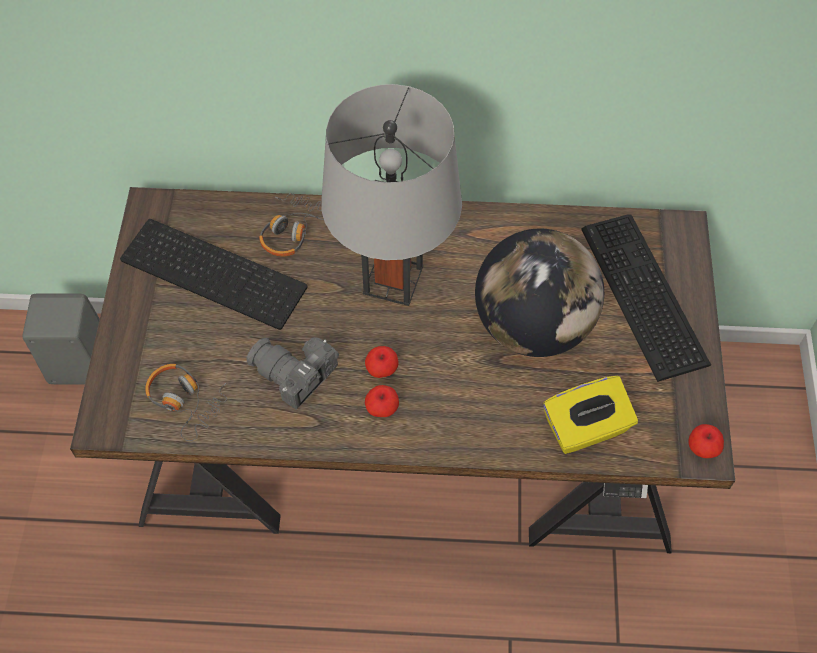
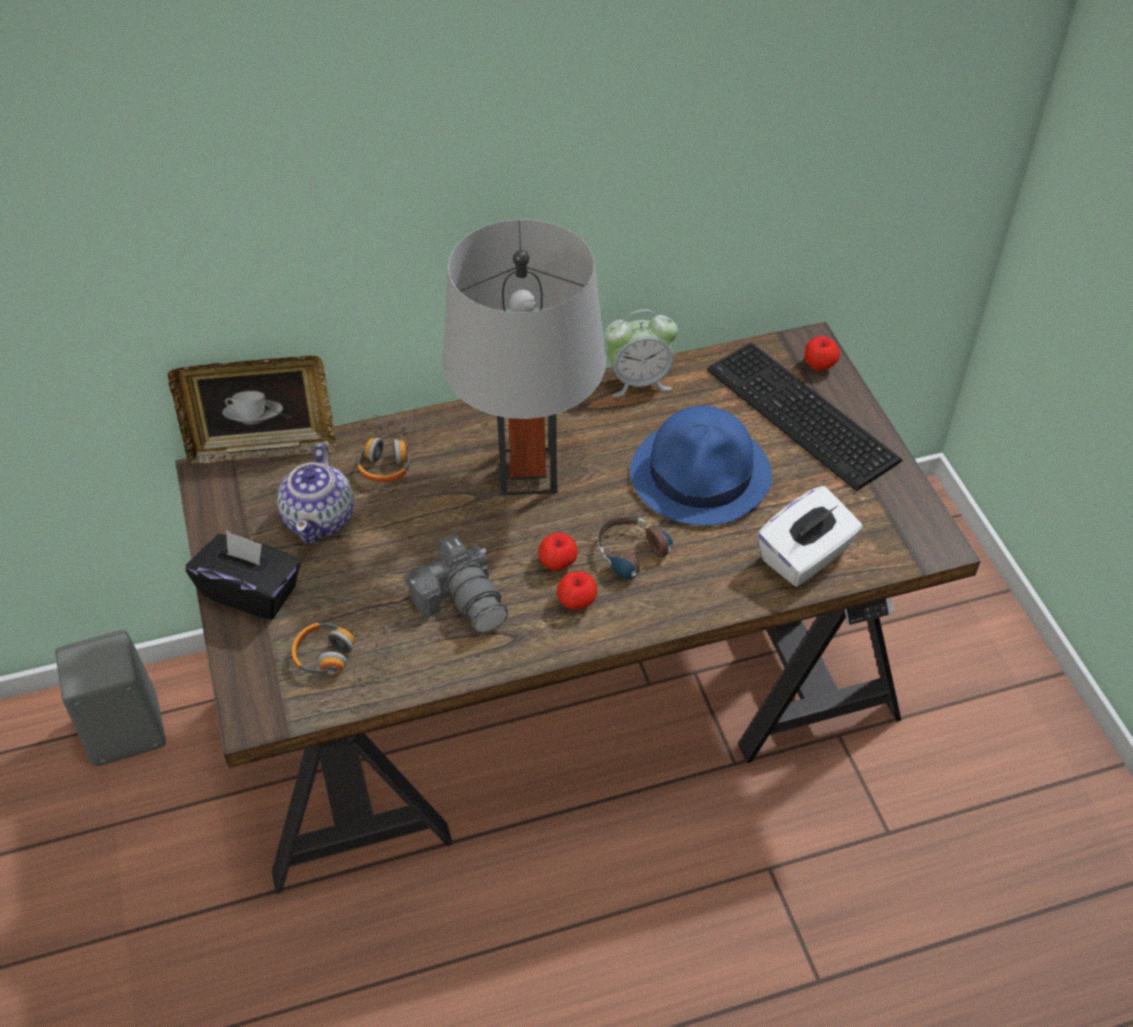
camera: 20 degrees left, 10 degrees down
keyboard [120,219,307,330] -> teapot [277,444,354,544]
camera [246,337,339,410] -> camera turned 135 degrees counterclockwise [404,533,508,633]
globe [475,229,604,357] -> blue hat [630,406,772,526]
yellow tissue box [543,376,638,454] -> white tissue box [757,486,862,587]
apple [688,424,724,458] -> apple moved to [804,336,840,371]
none -> picture frame [168,356,337,464]
none -> black tissue box [186,530,301,620]
none -> headphones [598,518,673,592]
none -> alarm clock [605,310,678,397]

